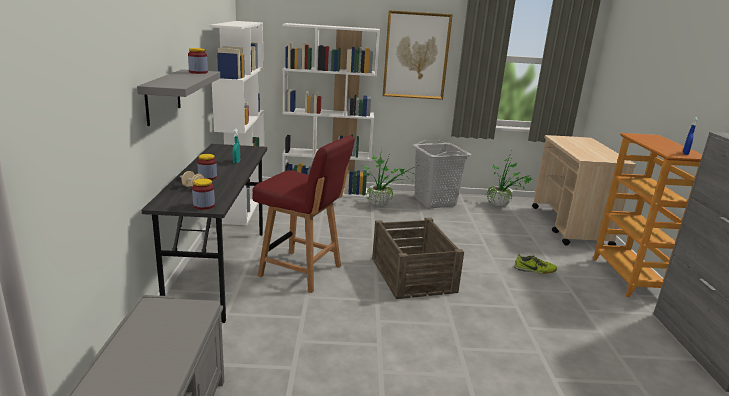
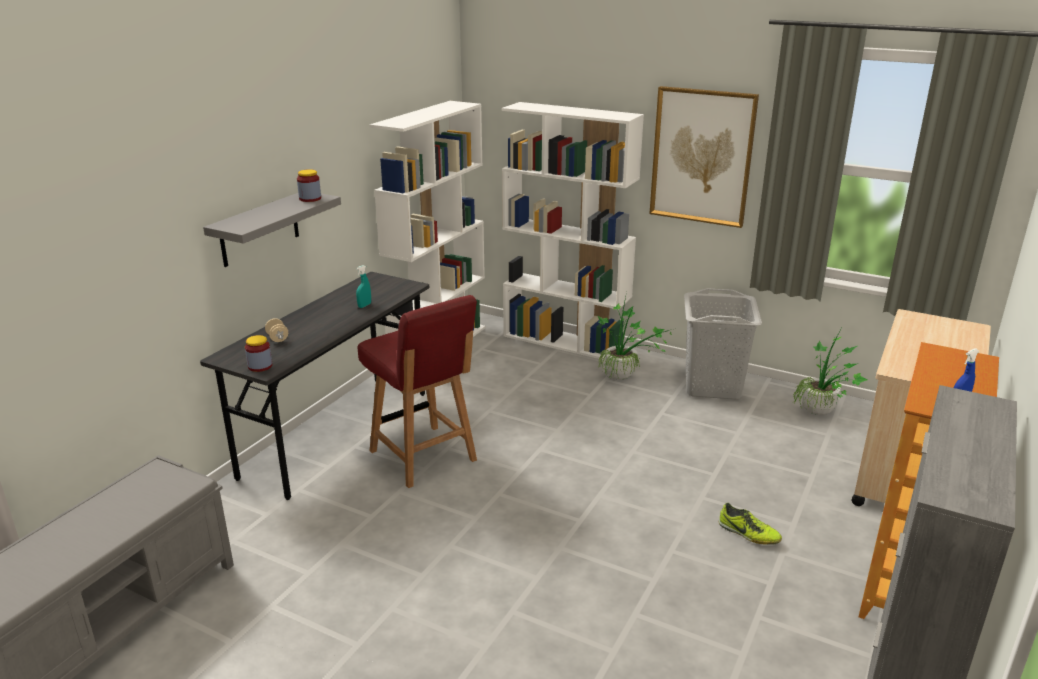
camera: 30 degrees right, 5 degrees up
jar [197,154,217,180] -> none
crate [372,218,464,299] -> none

